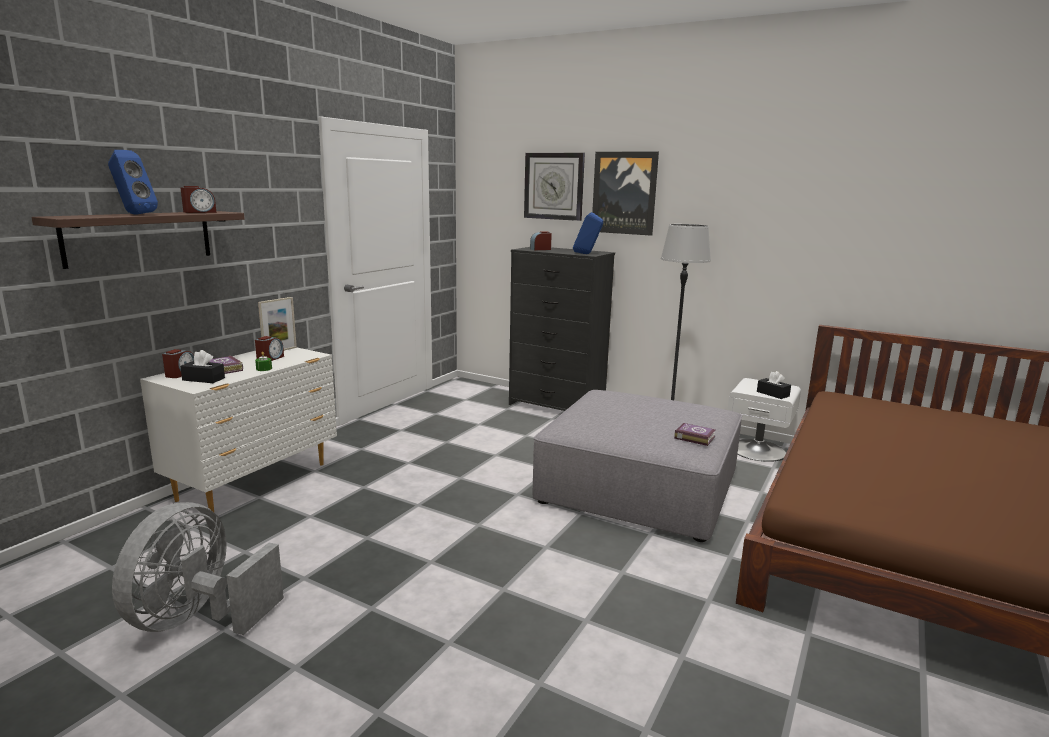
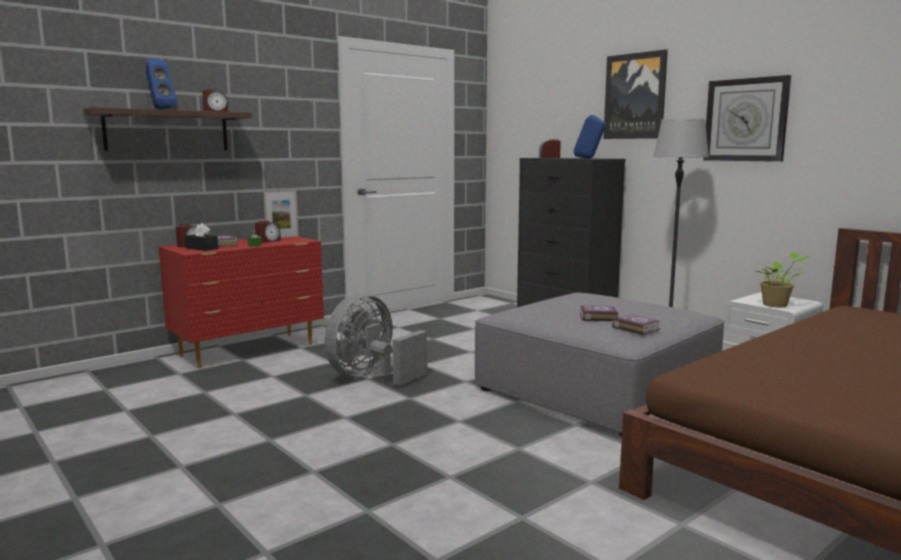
camera: 20 degrees right, 5 degrees down
grey fan [112,502,284,635] -> grey fan moved to [325,293,427,385]
white dresser [140,348,337,512] -> red dresser [159,237,324,368]
wall clock [524,153,585,221] -> wall clock moved to [703,75,791,162]
black tissue box [757,371,791,399] -> potted plant [756,252,810,307]
none -> book [580,306,618,321]

